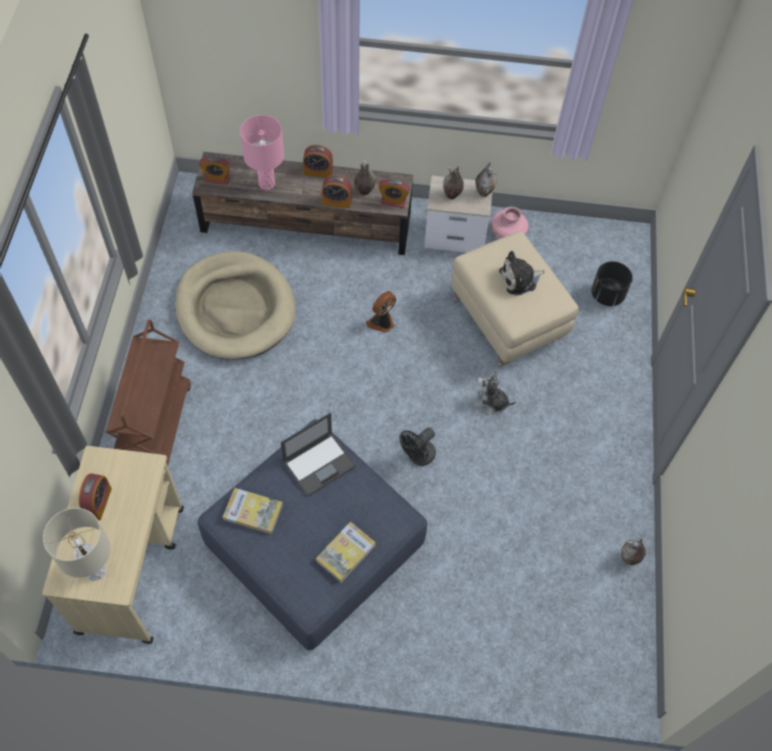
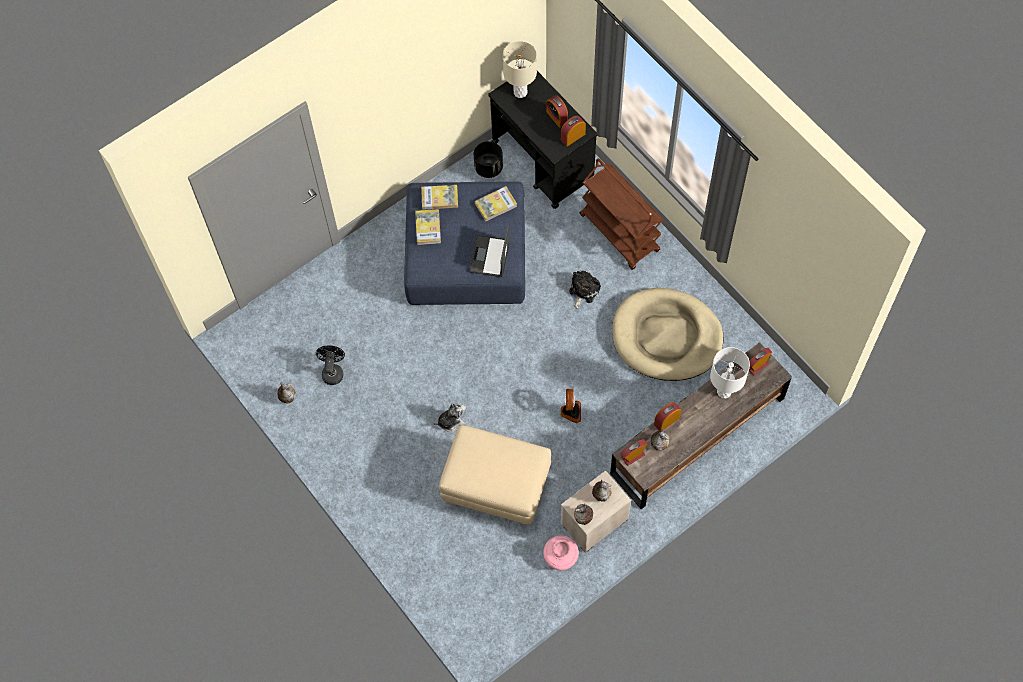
camera: 140 degrees right, 5 degrees up
beige cart [42,446,184,644] -> black cart [488,71,597,209]
pink table lamp [240,115,284,190] -> white table lamp [710,347,750,398]
alarm clock [303,145,333,178] -> alarm clock moved to [561,116,586,146]
black fan [400,427,436,466] -> black fan moved to [316,345,345,385]
plush toy [499,251,545,296] -> plush toy moved to [569,271,601,309]
black planter [591,261,633,306] -> black planter moved to [474,141,503,178]
none -> book [421,185,458,210]

